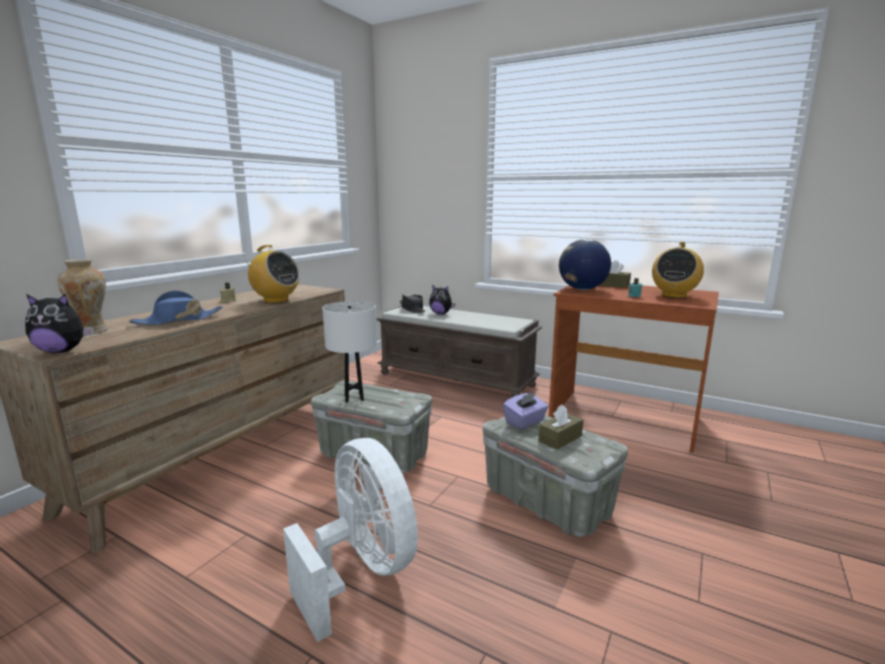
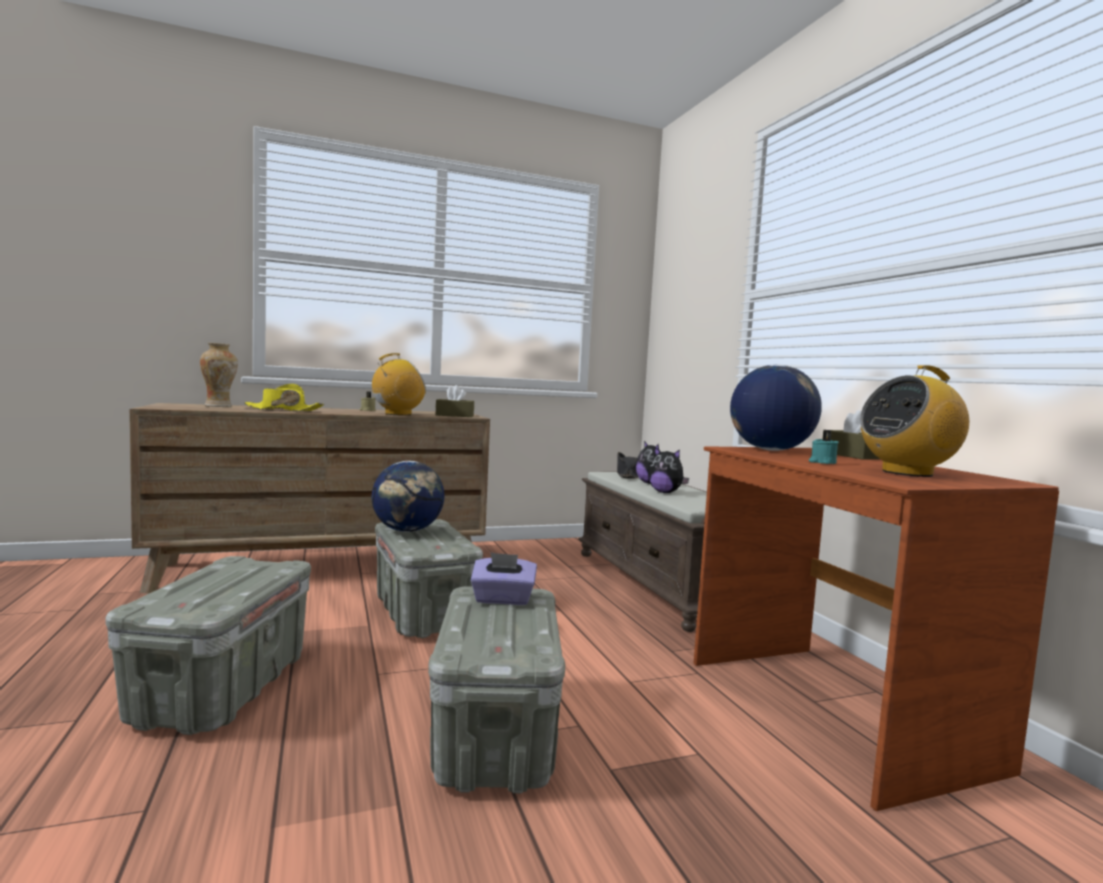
camera: 40 degrees right, 10 degrees down
plush toy [25,294,94,353] -> plush toy moved to [648,447,689,493]
blue hat [129,291,223,325] -> yellow hat [244,384,324,411]
radio [243,245,300,303] -> radio turned 105 degrees counterclockwise [372,353,426,416]
white fan [283,438,418,642] -> grey storage box [105,556,311,735]
white table lamp [322,301,377,403] -> globe [372,461,444,532]
brown tissue box [538,405,583,450] -> brown tissue box moved to [436,385,474,417]

